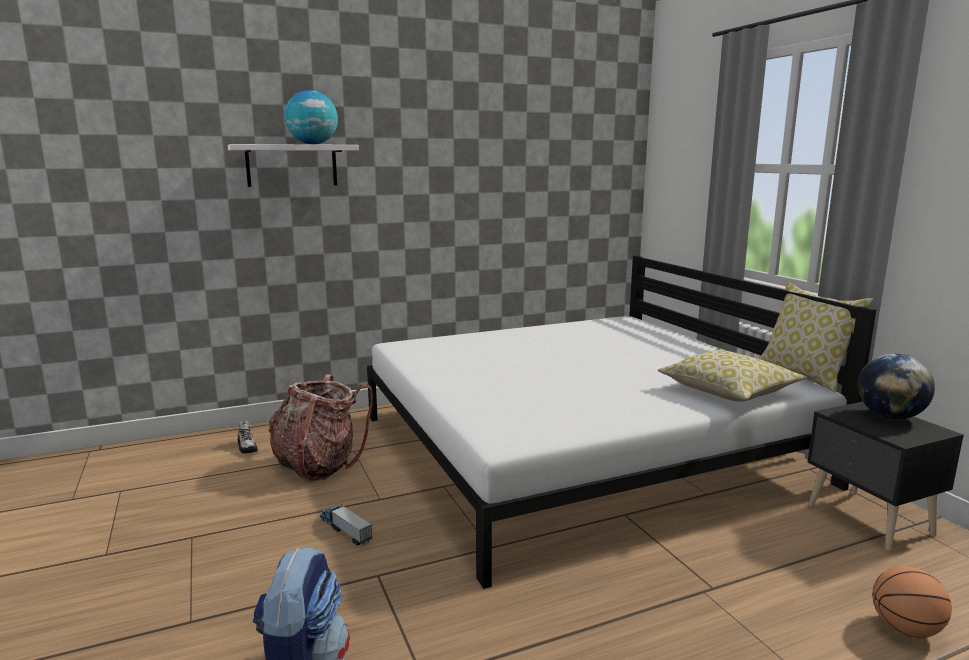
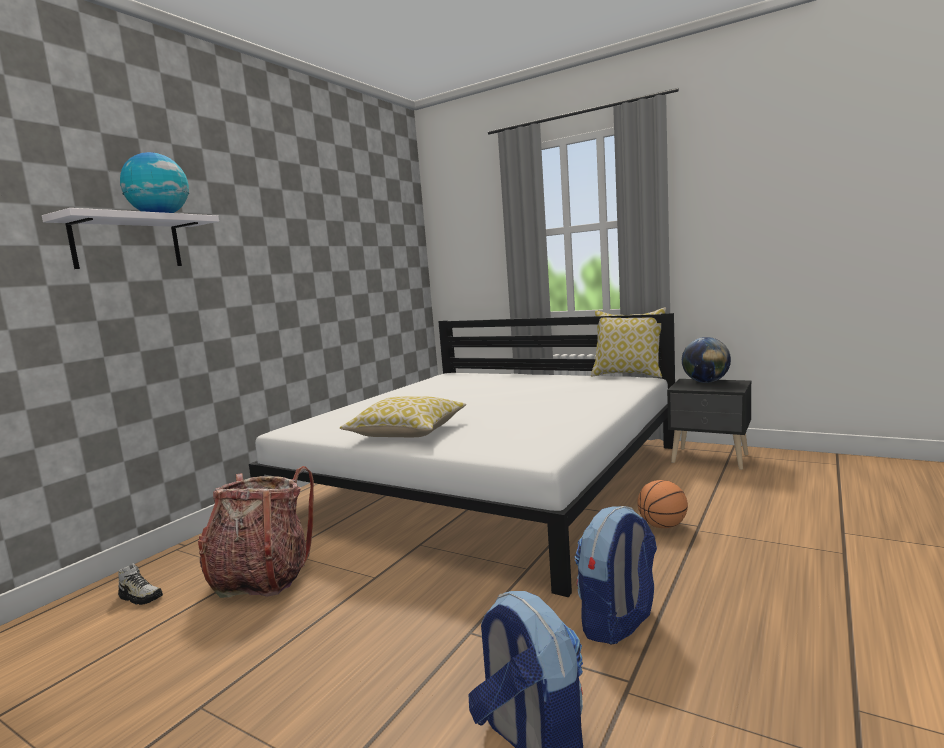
camera: 35 degrees left, 5 degrees down
toy truck [320,504,372,546] -> none
pillow [658,350,806,401] -> pillow moved to [340,396,466,438]
basketball [872,566,952,638] -> basketball moved to [637,480,688,528]
none -> backpack [574,506,657,644]

